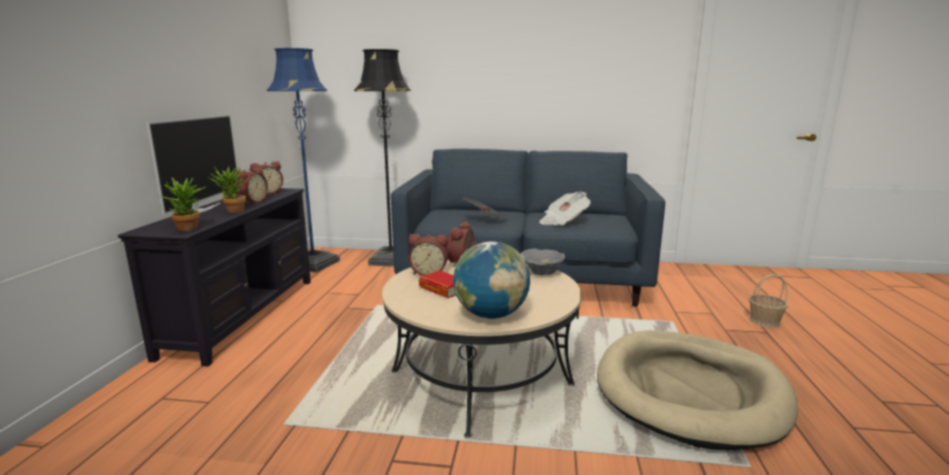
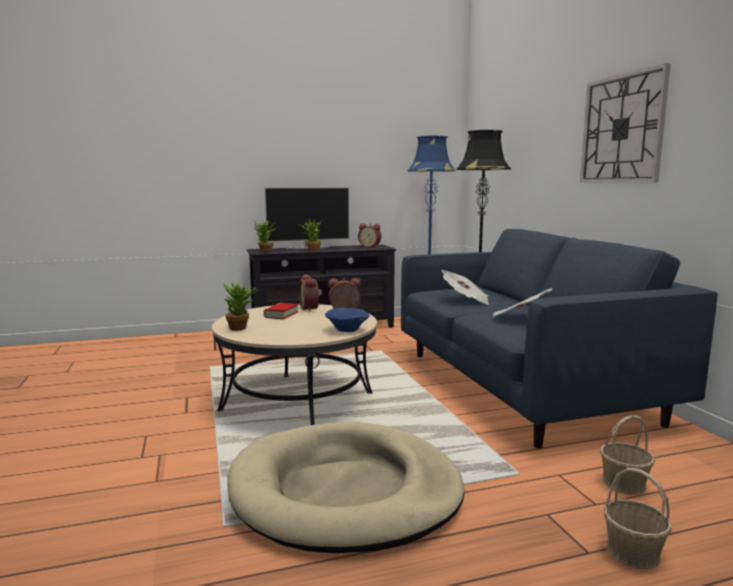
camera: 65 degrees right, 5 degrees down
alarm clock [235,167,268,205] -> none
globe [453,241,530,319] -> potted plant [223,281,258,331]
grey bowl [521,248,565,275] -> blue bowl [325,308,370,332]
none -> wall clock [580,63,671,183]
none -> basket [600,415,655,495]

